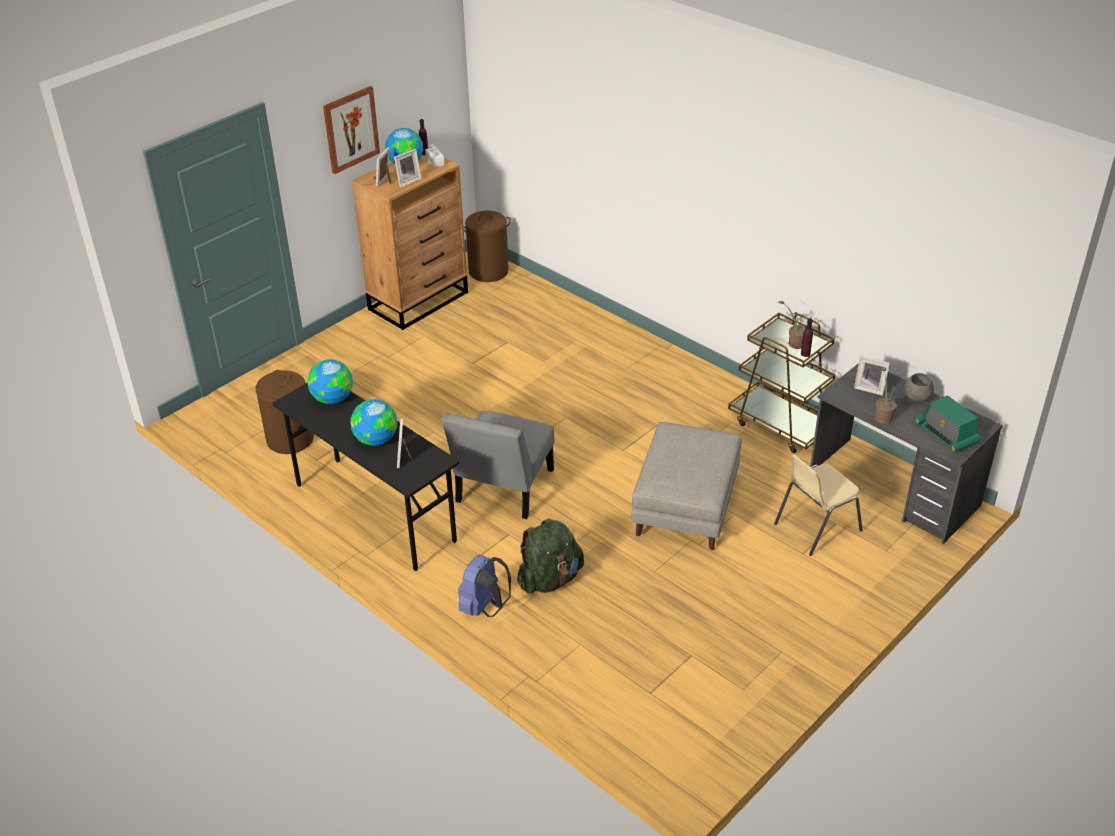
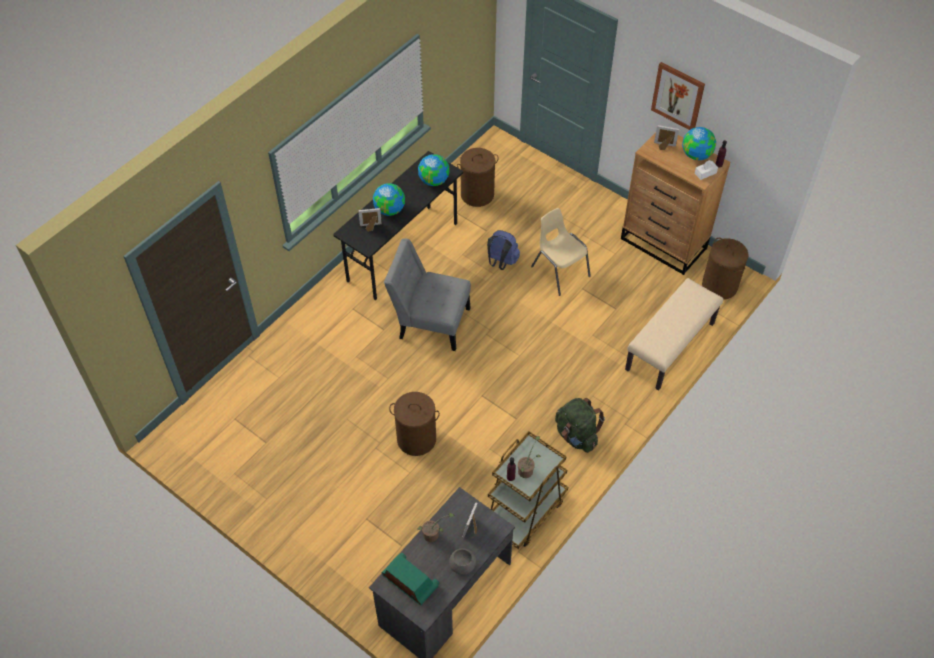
camera: 85 degrees right, 15 degrees up
picture frame [394,149,421,187] -> none
blue backpack [458,555,511,617] -> blue backpack moved to [487,230,520,270]
green backpack [517,519,584,593] -> green backpack moved to [555,398,605,453]
grey ottoman [631,422,742,550] -> brown laundry basket [389,392,440,456]
beige chair [774,455,863,556] -> beige chair moved to [531,208,591,296]
radio [914,395,981,453] -> radio turned 75 degrees clockwise [382,553,439,606]
none -> beige bench [625,278,723,391]

